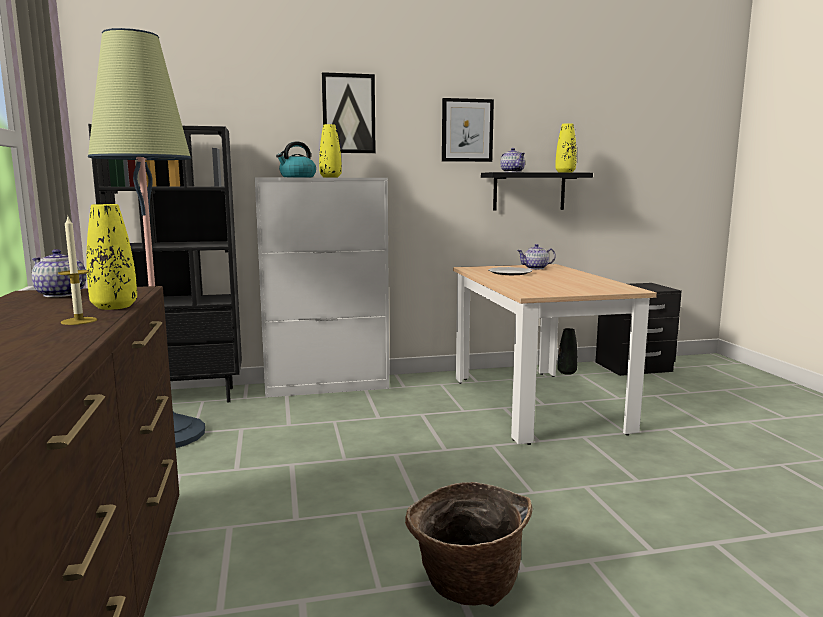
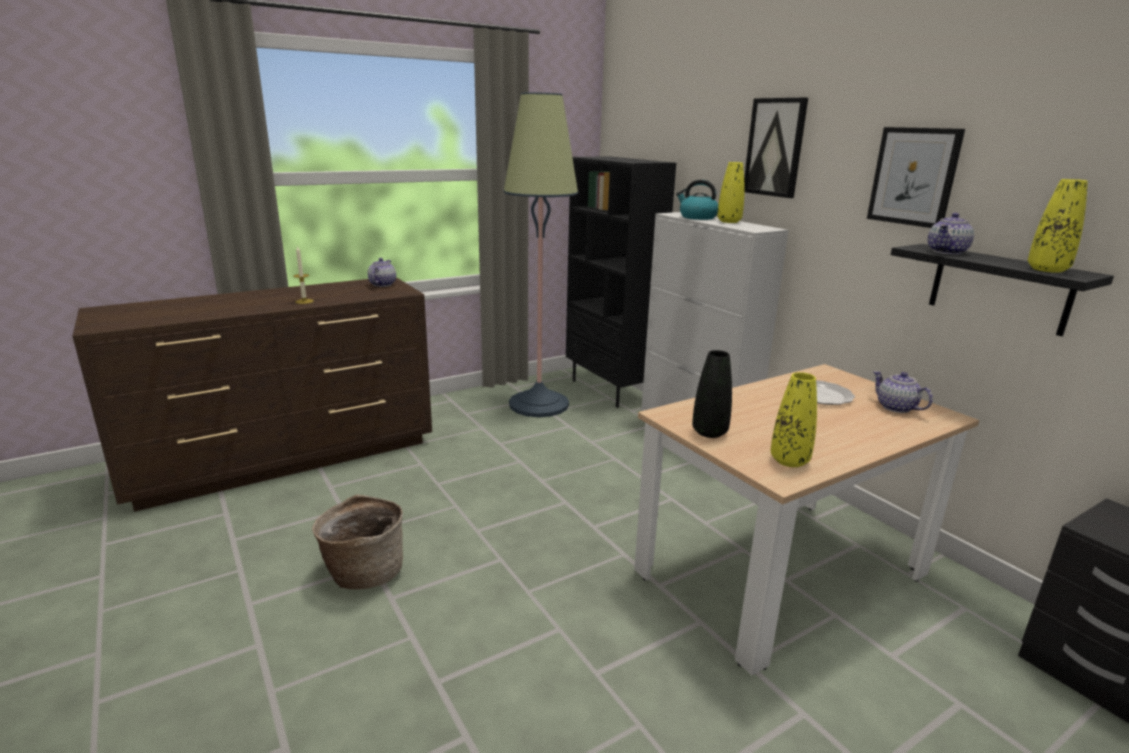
camera: 70 degrees right, 10 degrees up
yellow vase [86,204,137,310] -> yellow vase moved to [771,372,817,467]
black vase [557,328,578,375] -> black vase moved to [692,350,732,438]

